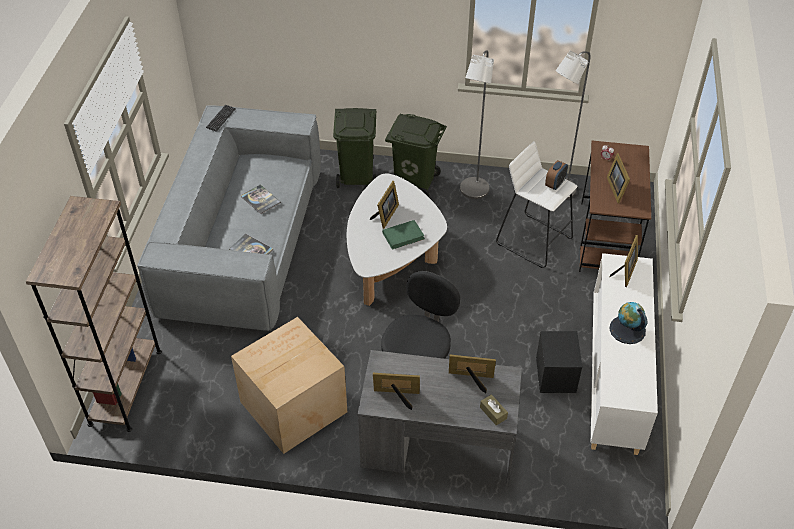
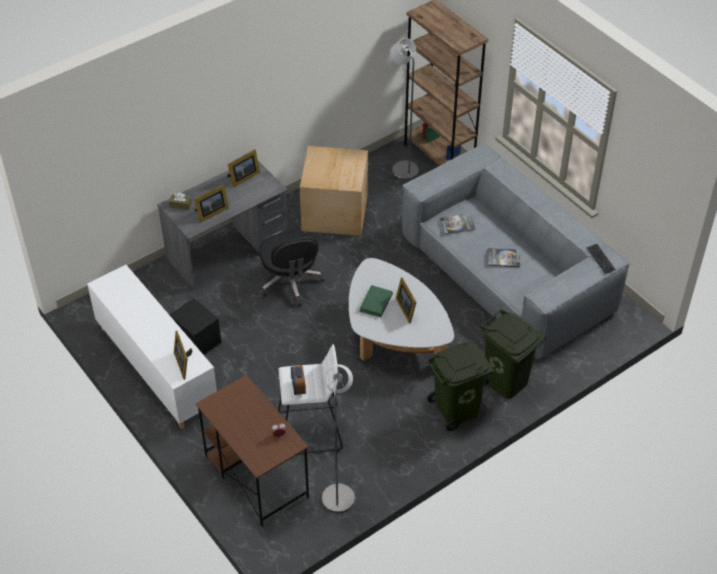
camera: 135 degrees right, 0 degrees up
grey floor lamp [460,50,494,199] -> grey floor lamp moved to [390,38,419,180]
picture frame [607,153,630,204] -> none
globe [609,302,647,344] -> none

